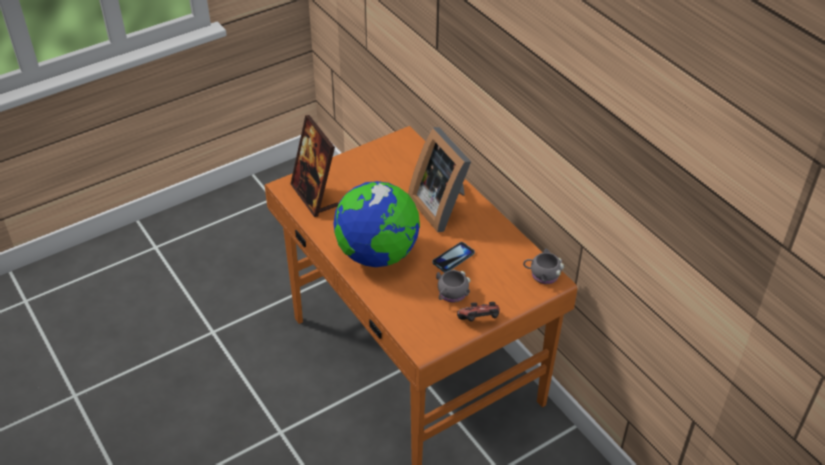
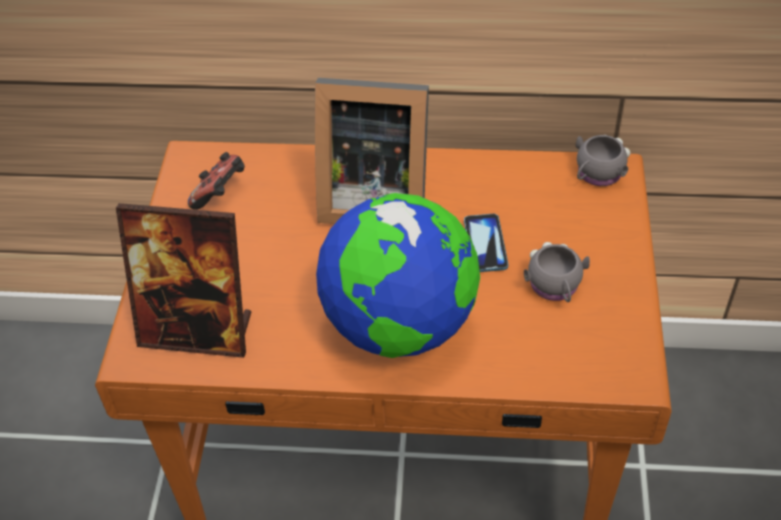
camera: 50 degrees left, 5 degrees up
game controller [457,302,500,322] -> game controller moved to [188,152,245,210]

